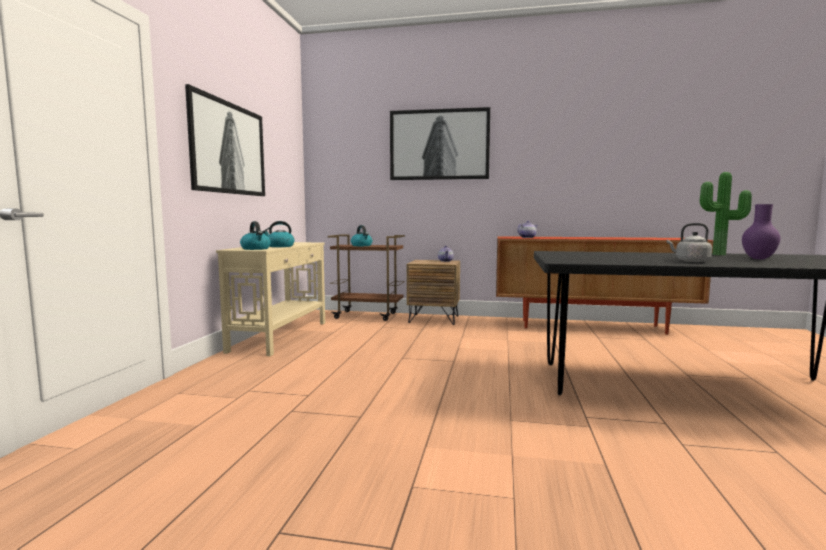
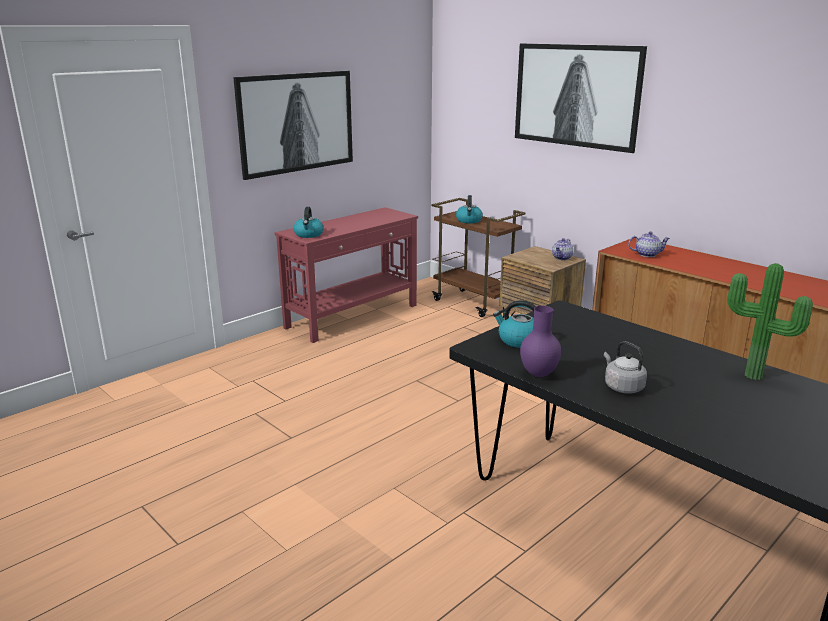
camera: 35 degrees right, 15 degrees up
beige console table [216,242,325,356] -> red console table [275,207,418,343]
kettle [262,221,295,247] -> kettle moved to [493,300,536,348]
purple vase [742,204,780,259] -> purple vase moved to [520,306,561,377]

